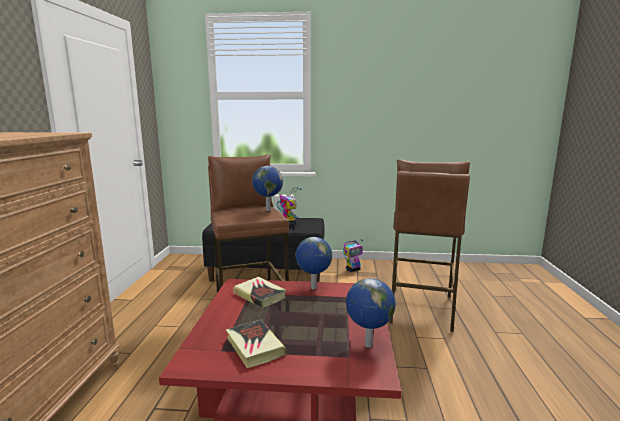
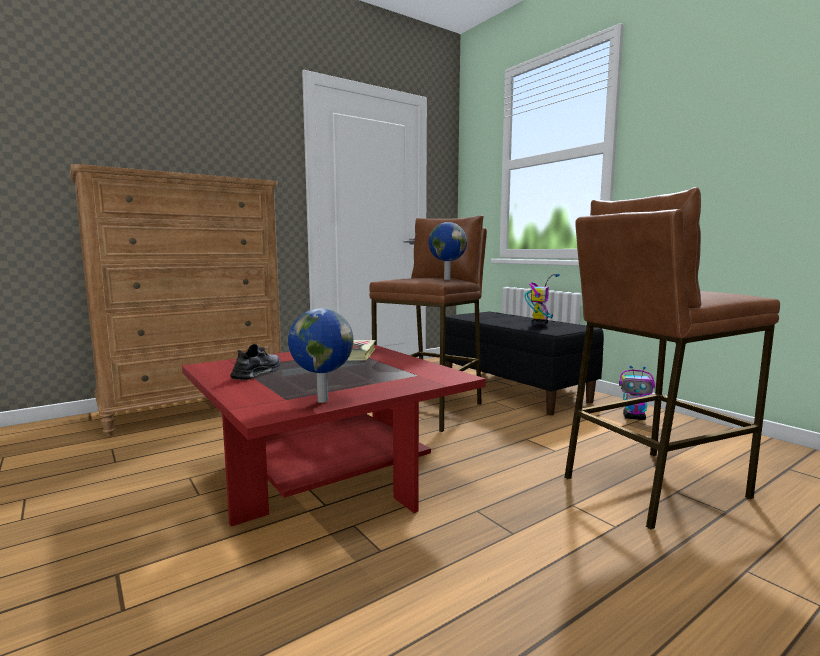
camera: 50 degrees right, 5 degrees down
book [226,320,286,368] -> grey shoe [230,344,280,380]
globe [296,237,332,289] -> none

